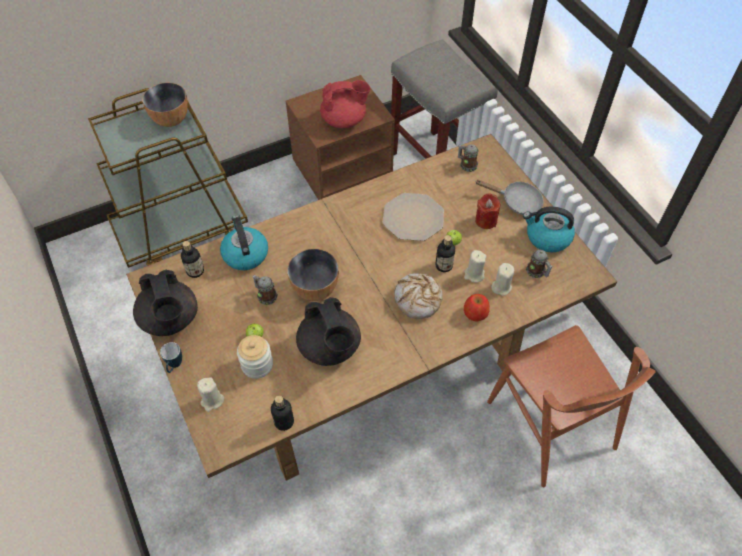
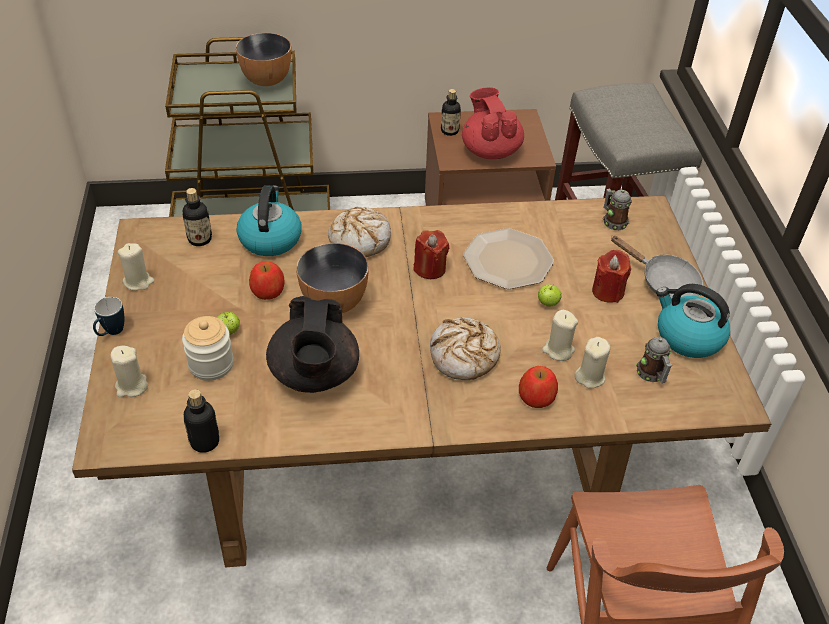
camera: 20 degrees right, 10 degrees down
black teapot [133,270,198,336] -> beige candle [118,243,154,291]
mug [252,275,278,305] -> apple [249,261,284,300]
red teapot [320,80,370,128] -> red teapot turned 120 degrees counterclockwise [462,87,524,159]
bottle [435,235,455,272] -> bottle moved to [441,89,461,136]
none -> bread [328,207,391,257]
none -> red candle [414,230,449,279]

